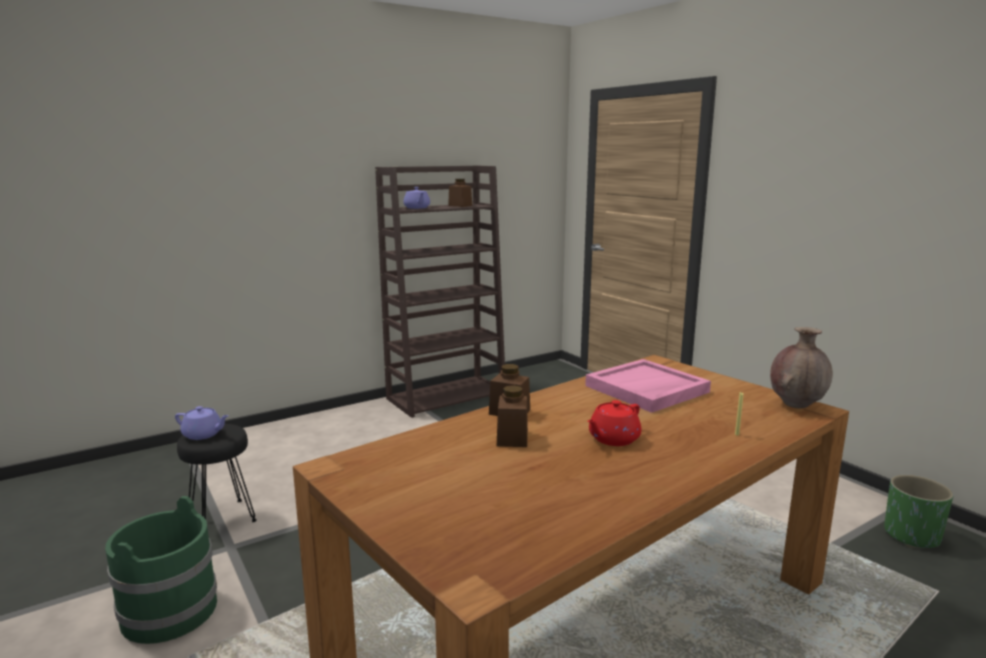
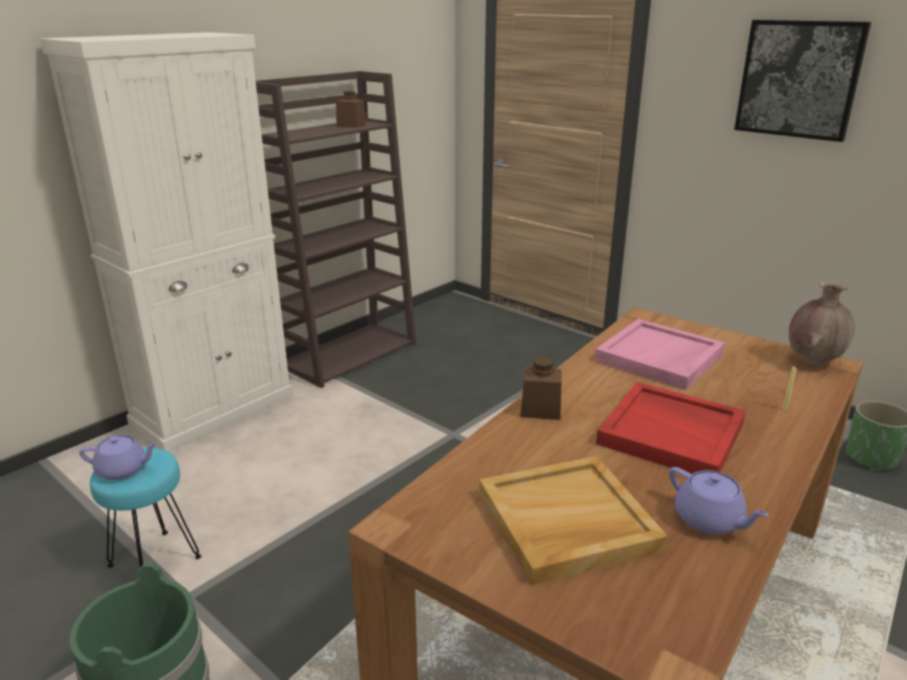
camera: 15 degrees left, 10 degrees up
black stool [177,424,257,522] -> turquoise stool [90,448,201,568]
purple teapot [403,187,430,209] -> purple teapot moved to [669,467,769,535]
brown jar [497,385,528,447] -> none
red teapot [587,400,641,446] -> red tray [596,382,746,474]
none -> white cabinet [40,32,293,452]
none -> beige tray [479,456,668,585]
none -> picture [734,20,871,142]

